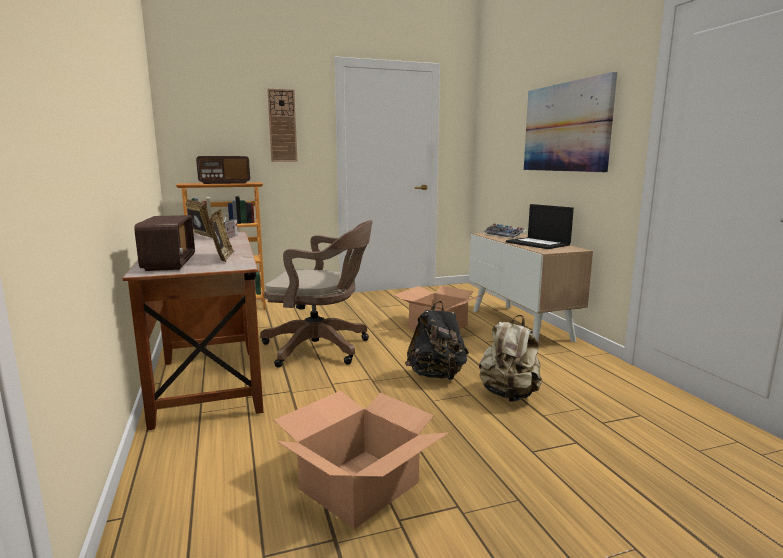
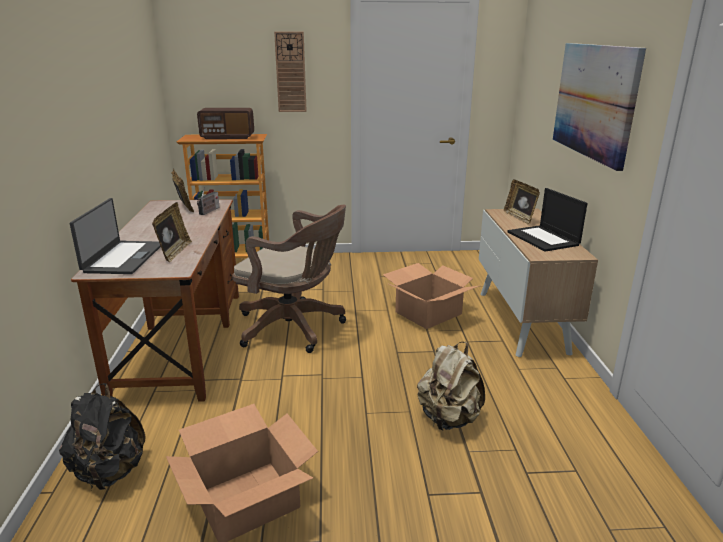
camera: 15 degrees right, 10 degrees up
radio [134,215,195,271] -> laptop [70,198,161,274]
black backpack [405,301,469,380] -> black backpack moved to [59,383,145,490]
keyboard [484,224,528,239] -> picture frame [504,179,540,224]

